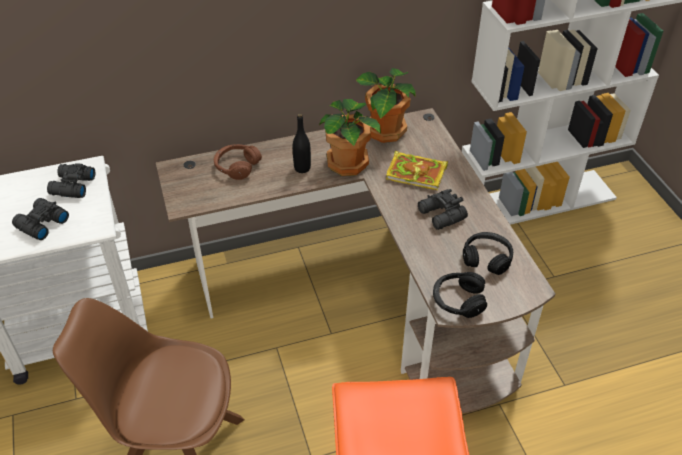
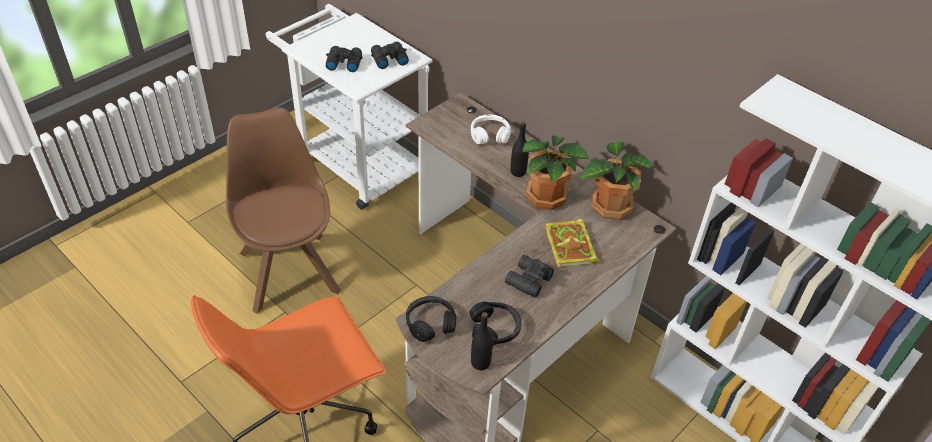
camera: 60 degrees right, 0 degrees up
brown headphones [214,144,262,180] -> white headphones [471,115,511,144]
none -> black bottle [471,312,493,370]

